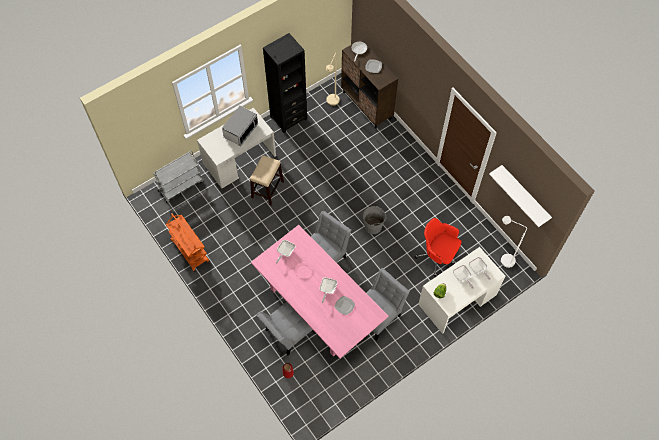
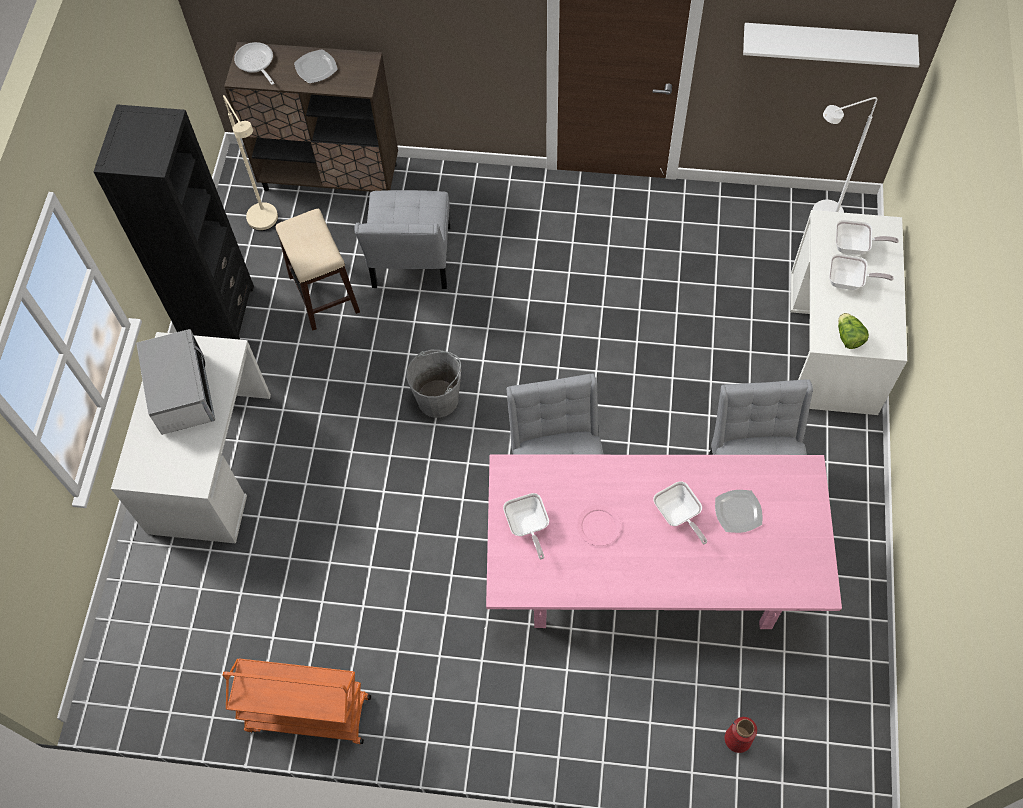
camera: 45 degrees left, 0 degrees up
grey cart [153,151,204,203] -> none
stool [250,155,284,205] -> stool moved to [275,209,360,330]
grey chair [256,302,315,355] -> grey chair moved to [355,190,451,289]
grey bucket [363,206,387,234] -> grey bucket moved to [406,350,461,418]
red office chair [414,218,461,277] -> none

